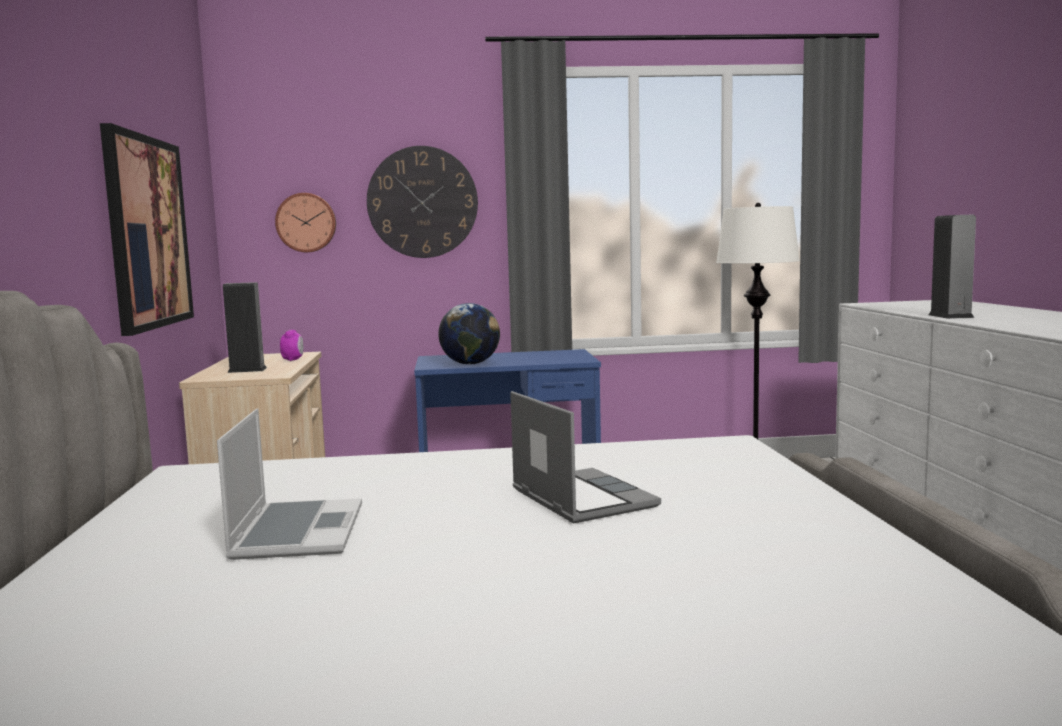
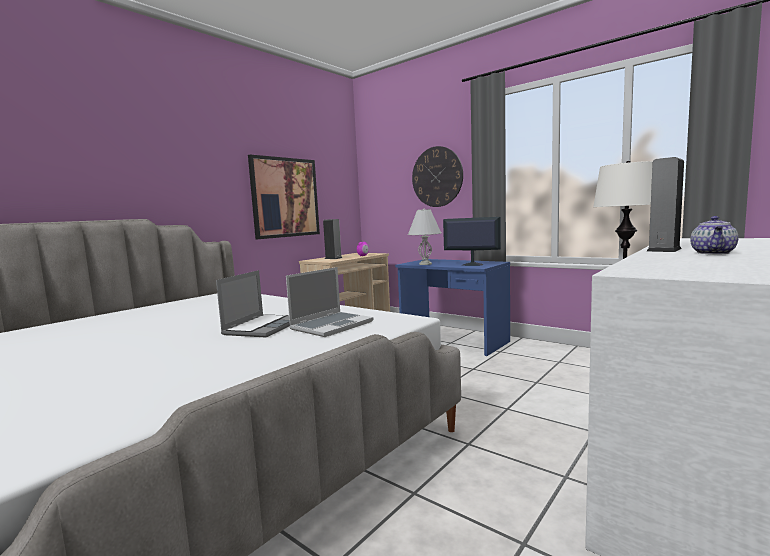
camera: 45 degrees right, 0 degrees up
laptop [217,409,362,560] -> laptop moved to [286,267,373,337]
wall clock [275,193,336,252] -> none
globe [438,303,500,365] -> white table lamp [408,208,441,265]
none -> monitor [443,217,501,266]
none -> teapot [690,216,739,255]

